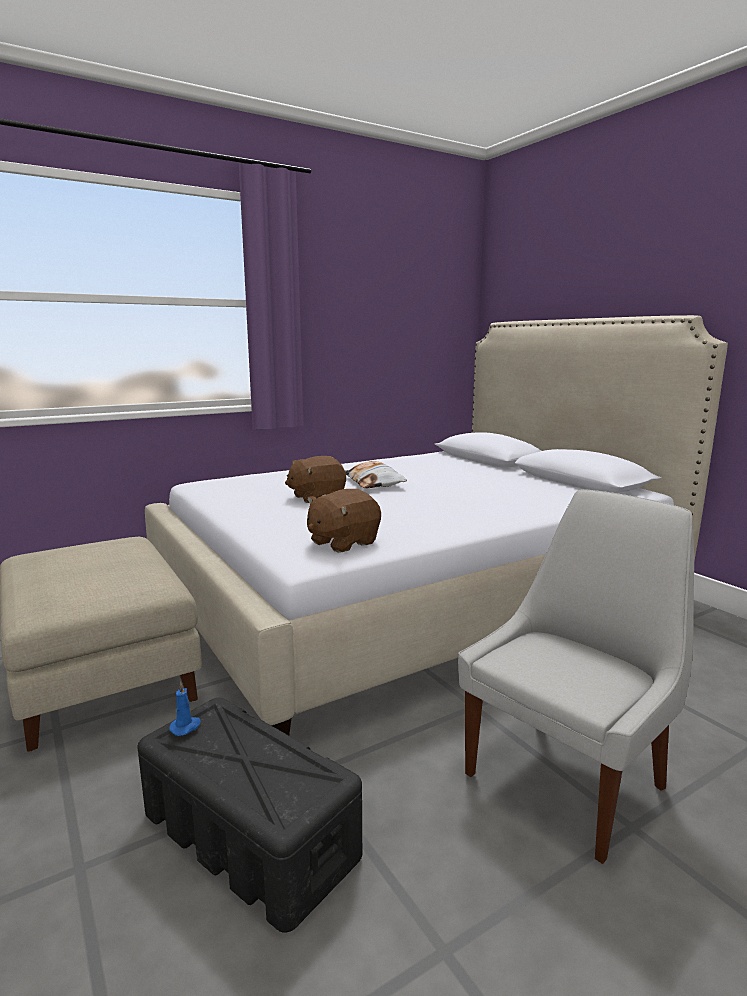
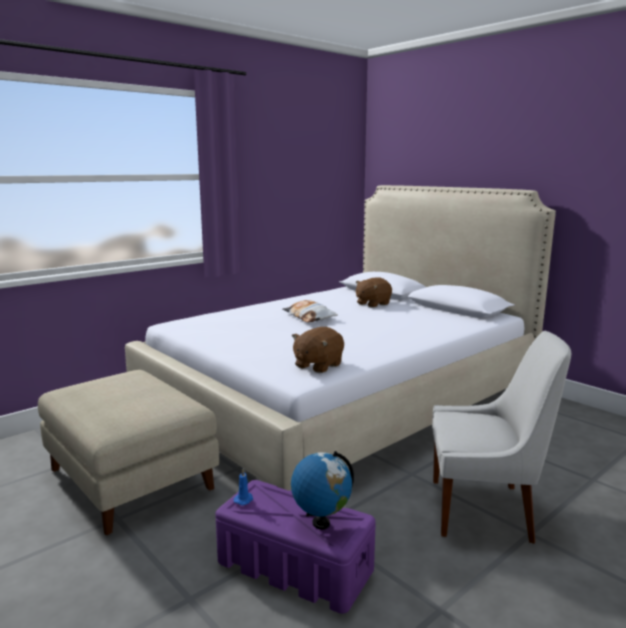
camera: 10 degrees left, 0 degrees up
black storage box [137,698,362,933] -> purple storage box [215,480,376,614]
brown plush toy [285,456,346,503] -> brown plush toy moved to [356,277,392,308]
white chair [458,489,694,864] -> white chair turned 60 degrees clockwise [432,331,571,544]
none -> globe [291,451,354,530]

